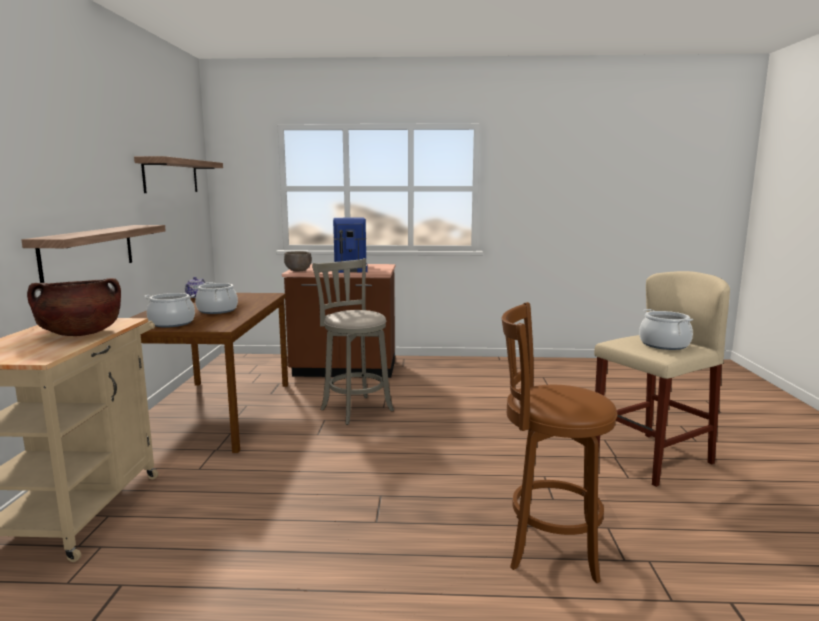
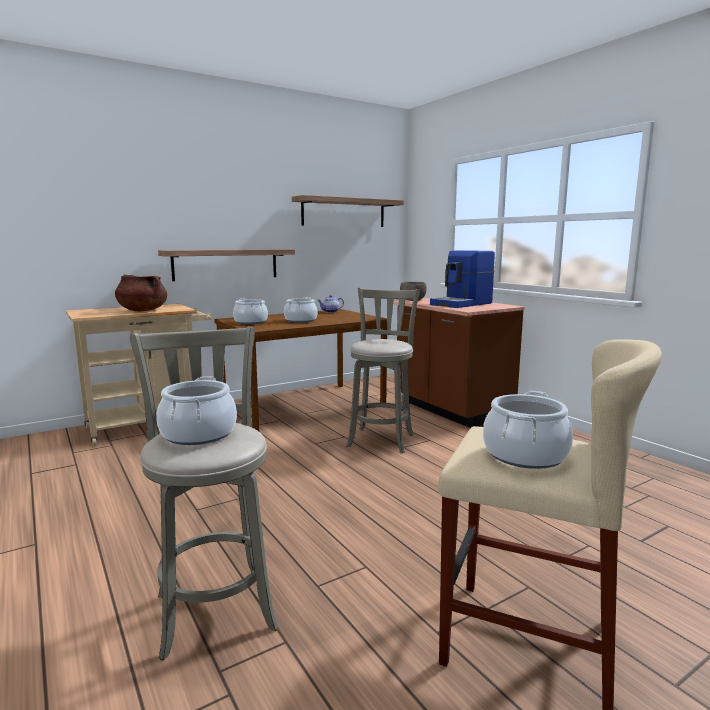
camera: 55 degrees right, 0 degrees up
brown stool [502,302,617,583] -> grey stool [130,326,279,660]
none -> cooking pot [156,376,237,445]

